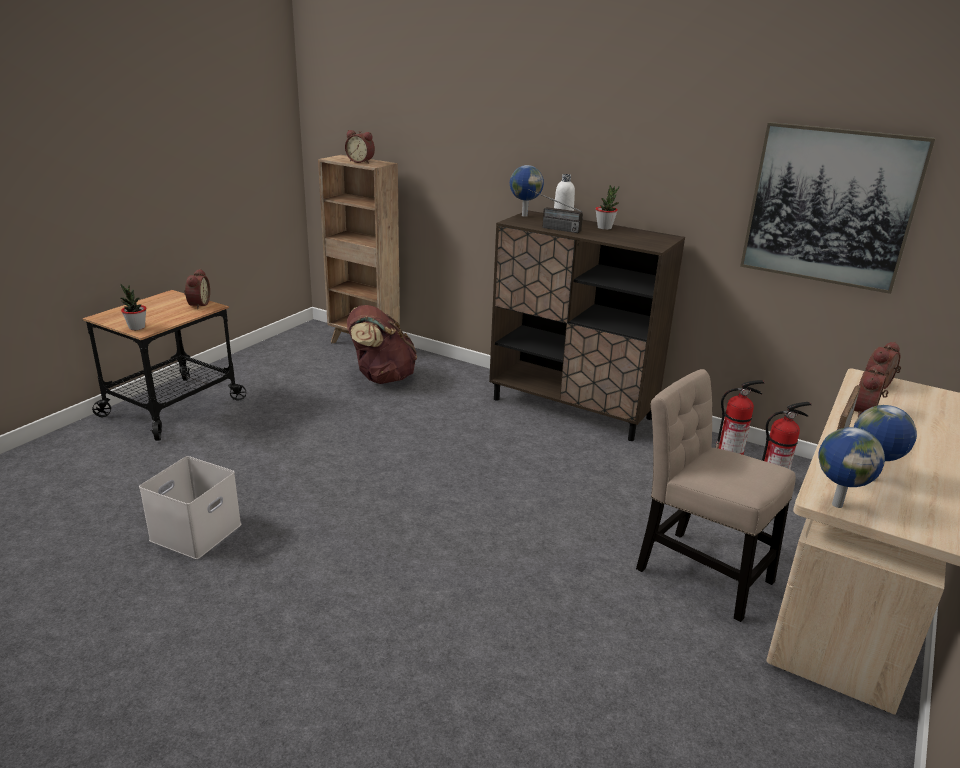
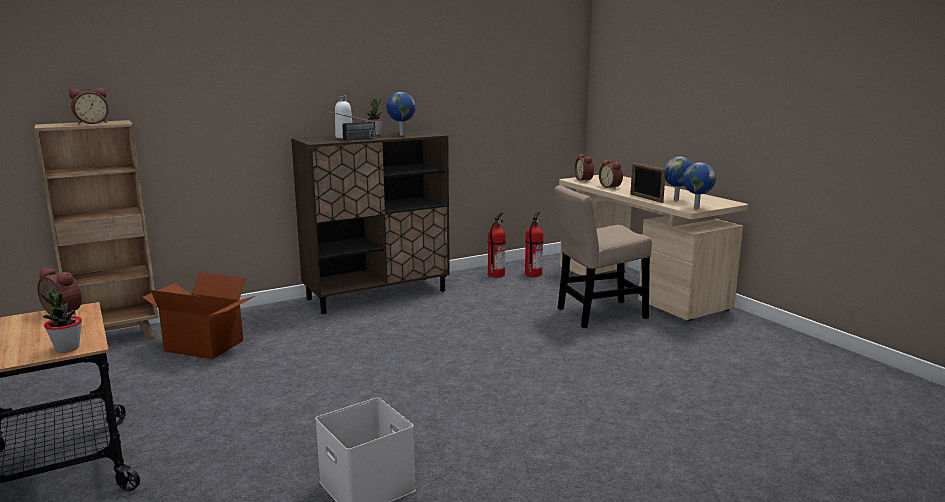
camera: 60 degrees left, 10 degrees down
brown backpack [347,305,417,384] -> cardboard box [142,272,255,360]
globe [510,165,544,217] -> globe moved to [386,92,416,136]
picture [740,122,935,294] -> none

